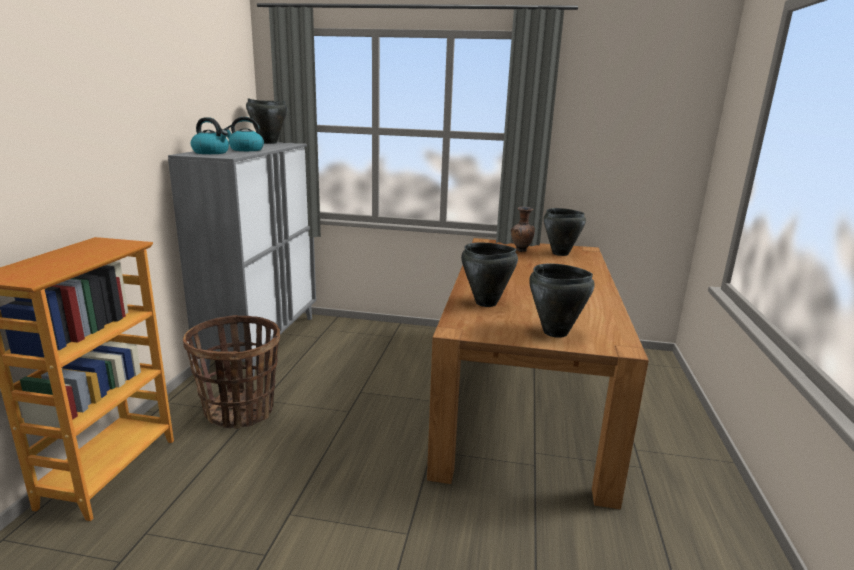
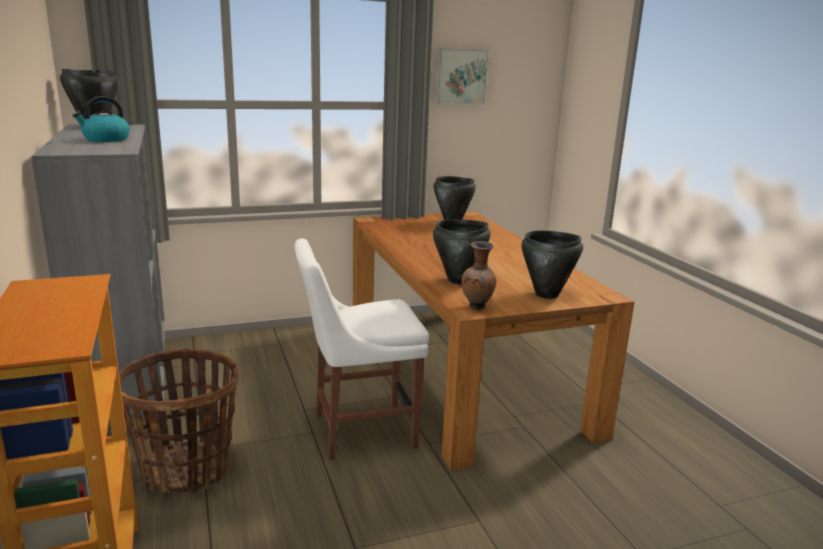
camera: 30 degrees left, 0 degrees up
kettle [191,117,229,154] -> none
brown vase [511,207,535,252] -> brown vase moved to [461,241,496,310]
none -> white chair [295,239,429,460]
none -> picture [435,48,489,105]

